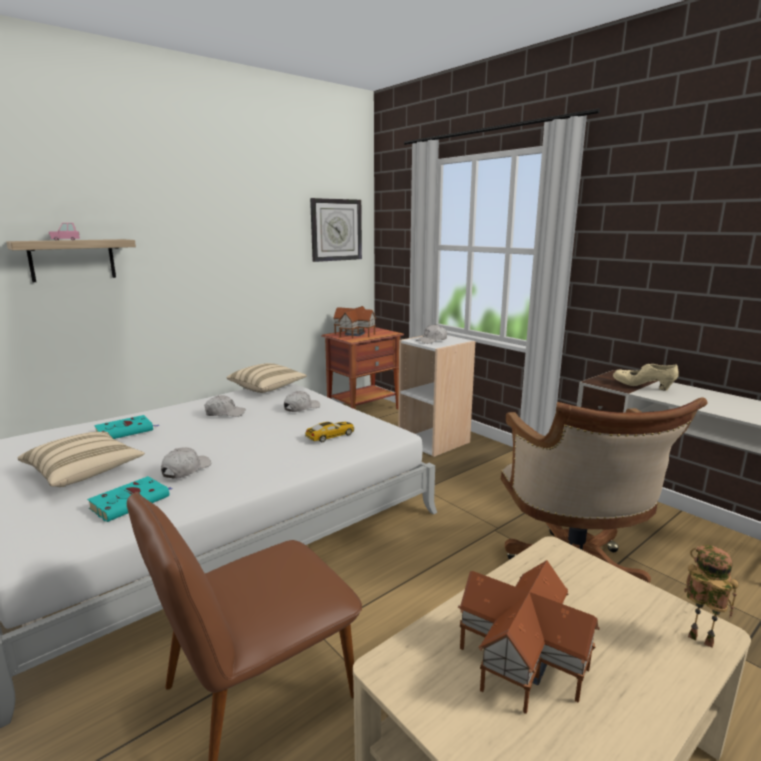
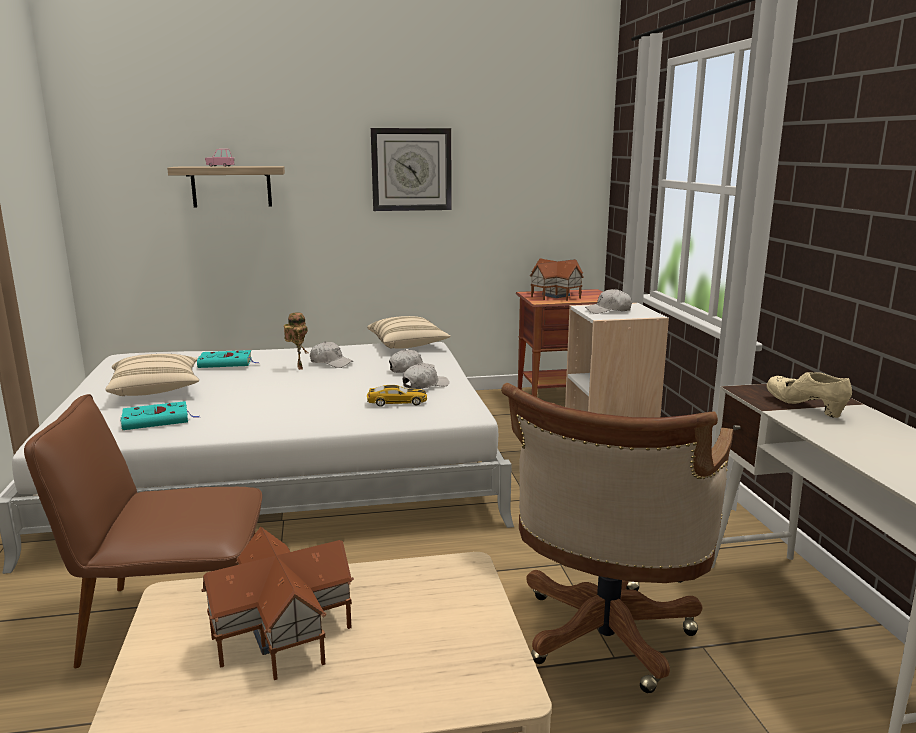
camera: 30 degrees right, 0 degrees up
white cap [161,447,211,479] -> white cap moved to [403,363,449,389]
wall clock [310,198,362,262] -> wall clock moved to [371,128,451,211]
toy robot [684,545,738,648] -> toy robot moved to [284,312,308,370]

